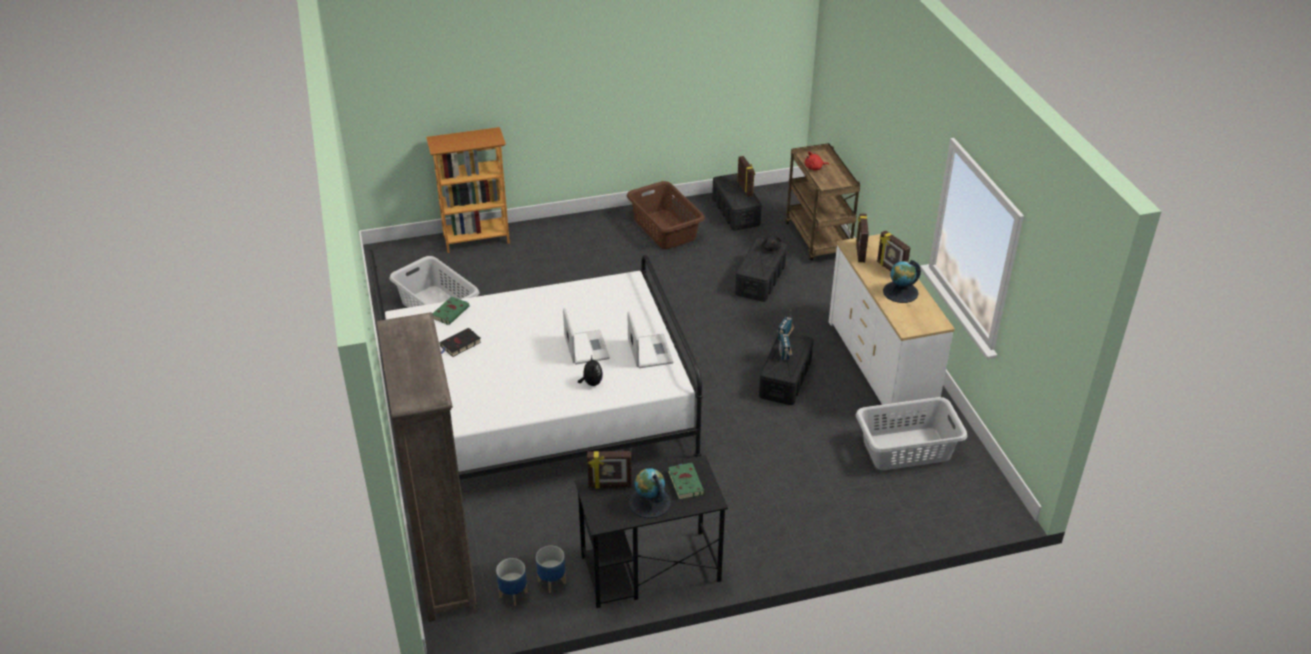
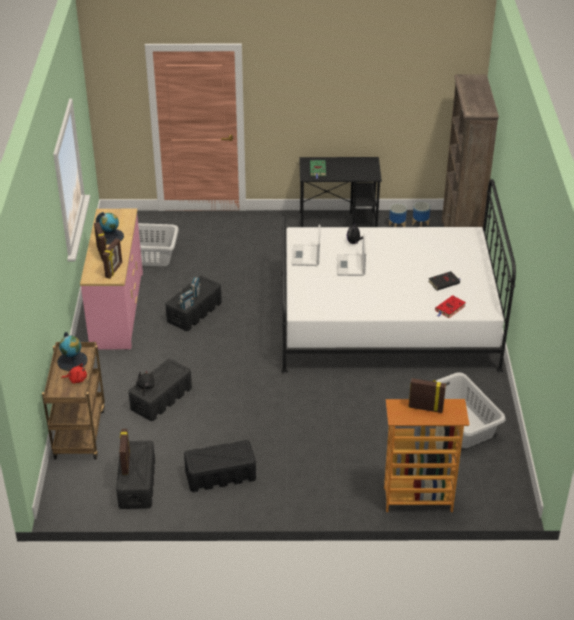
camera: 165 degrees left, 0 degrees up
green book [433,296,470,325] -> red book [435,295,466,318]
picture frame [587,451,632,488] -> picture frame moved to [408,378,446,413]
brown laundry basket [627,181,705,249] -> black storage box [184,440,256,492]
globe [629,468,671,518] -> globe moved to [57,332,88,371]
white dresser [829,234,955,421] -> pink dresser [80,209,143,350]

